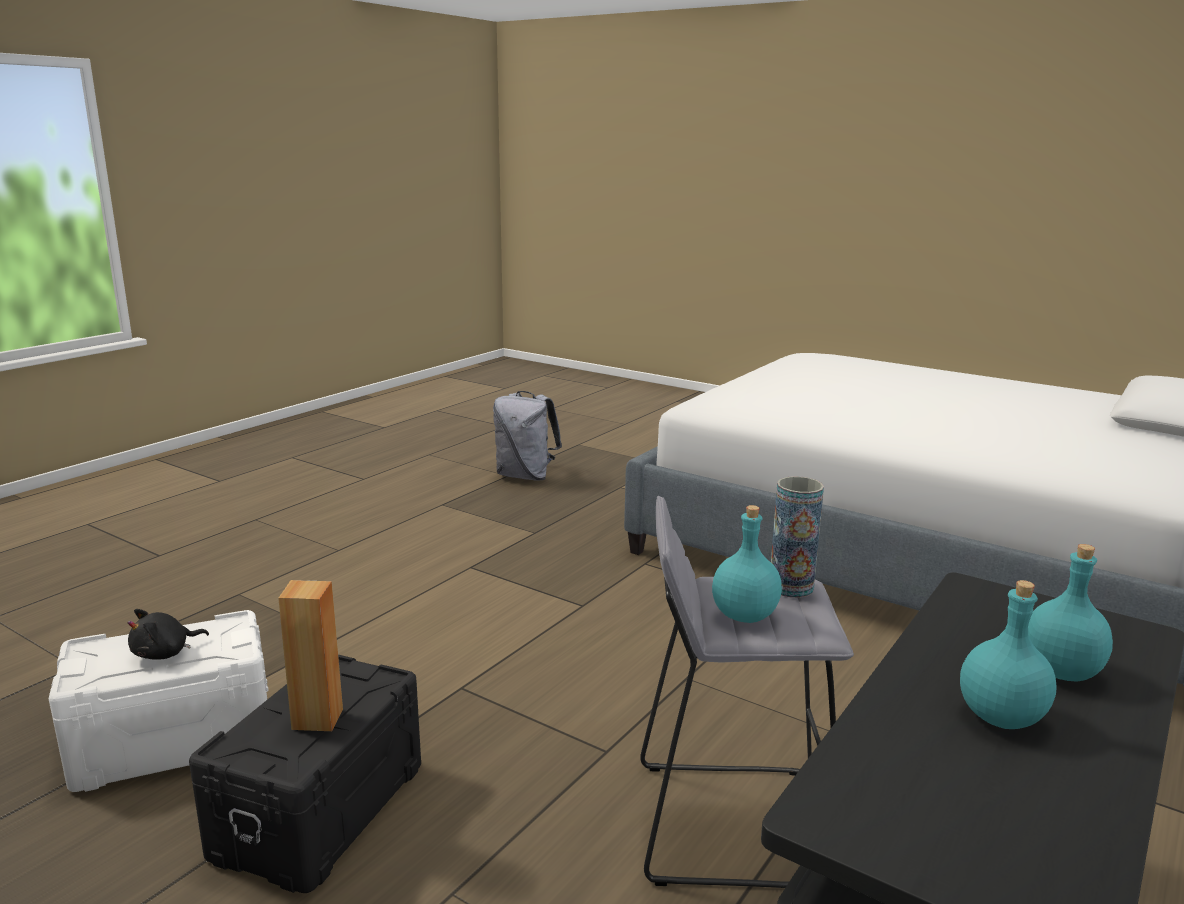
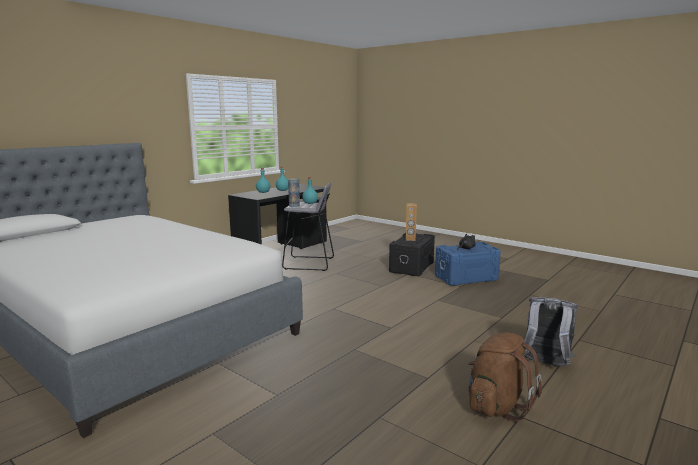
camera: 175 degrees left, 5 degrees down
white storage box [49,610,268,792] -> blue storage box [435,242,501,286]
grey backpack [493,391,562,480] -> grey backpack moved to [524,297,577,366]
none -> brown backpack [468,333,542,422]

